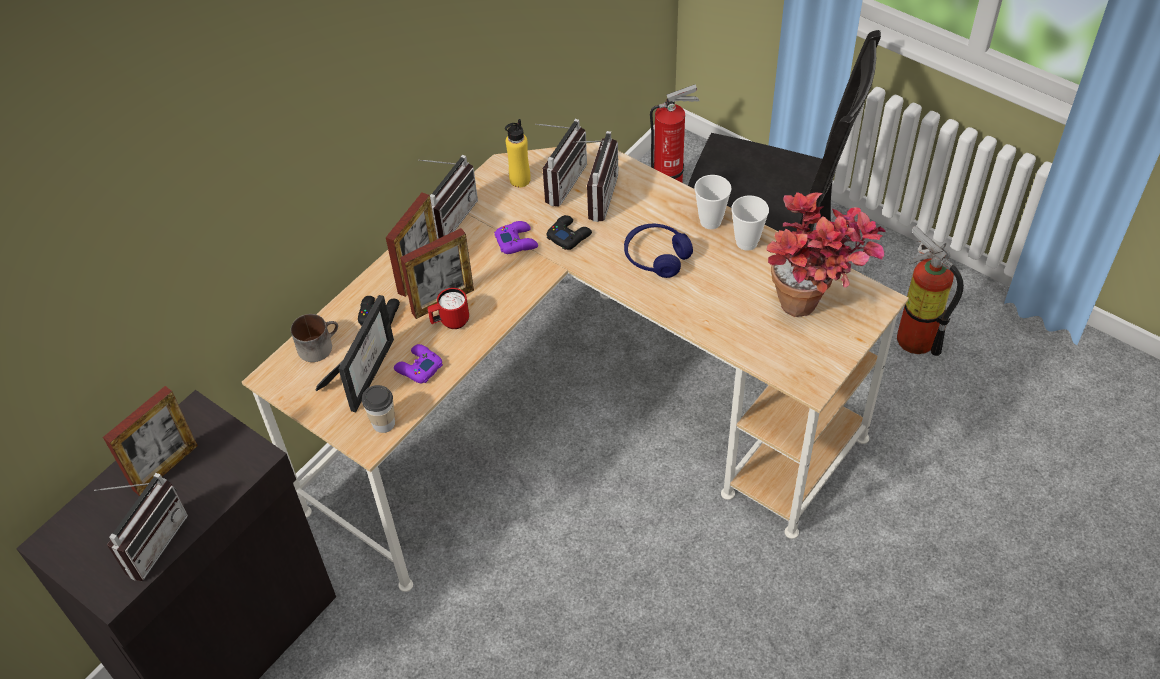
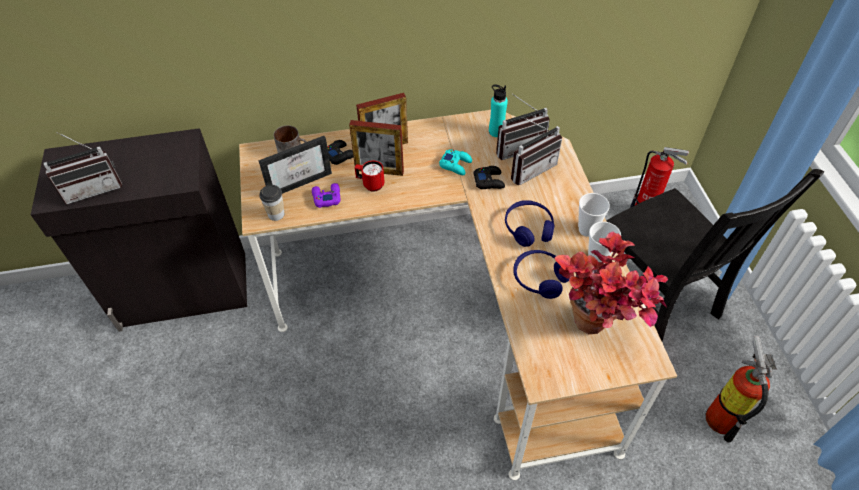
camera: 40 degrees right, 0 degrees up
picture frame [103,386,198,496] -> none
radio [418,155,478,239] -> none
purple game controller [494,221,538,254] -> turquoise game controller [439,149,472,175]
yellow bottle [505,119,531,187] -> turquoise bottle [489,85,508,137]
none -> blue headphones [513,250,569,299]

